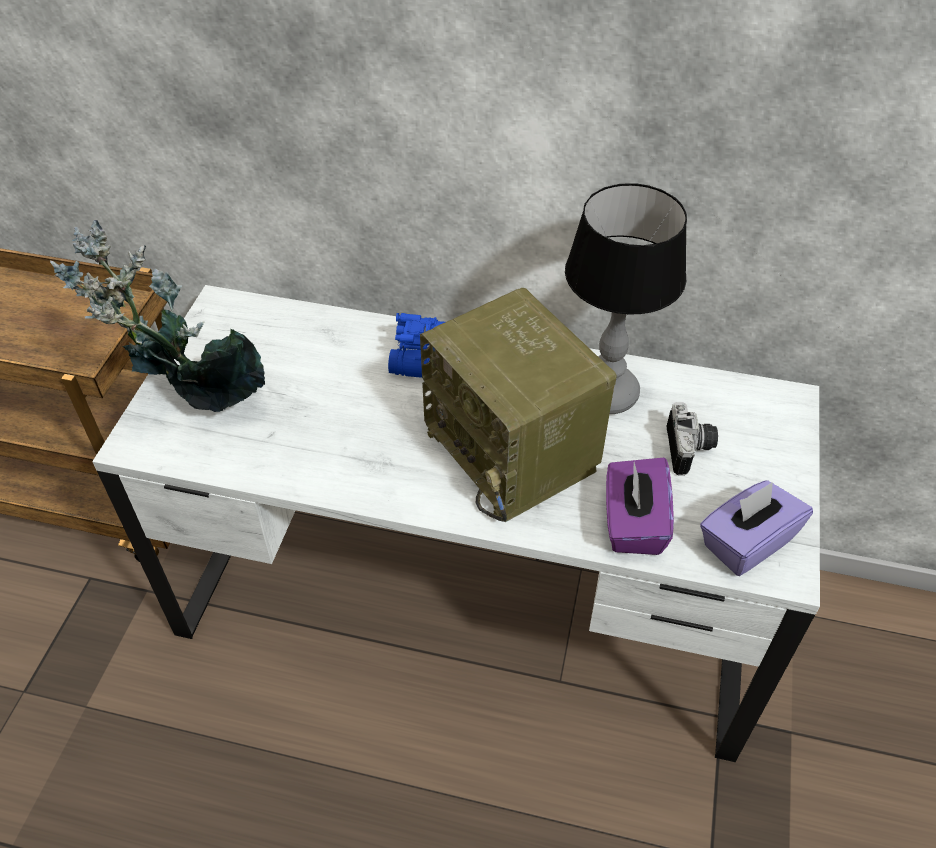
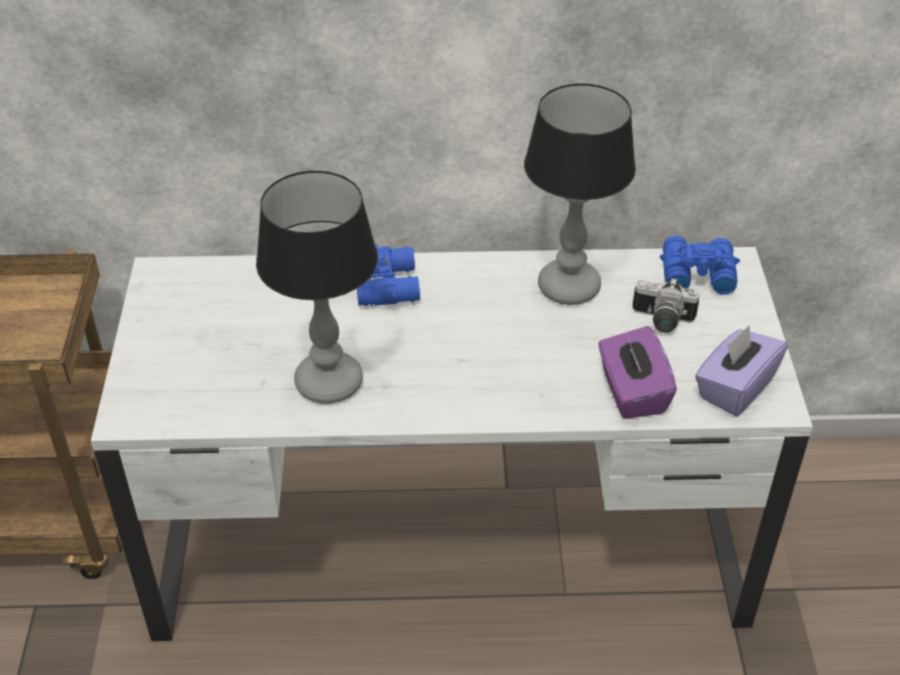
camera: 15 degrees left, 5 degrees down
potted plant [50,220,265,412] -> none
radio [420,288,617,522] -> none
camera [666,402,718,476] -> camera turned 120 degrees clockwise [633,278,700,333]
none -> table lamp [256,170,378,404]
none -> blue binoculars [660,236,740,295]

